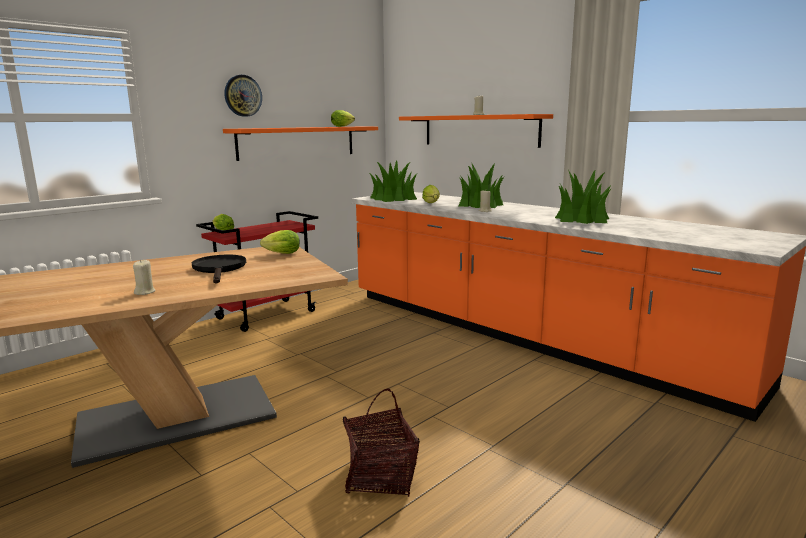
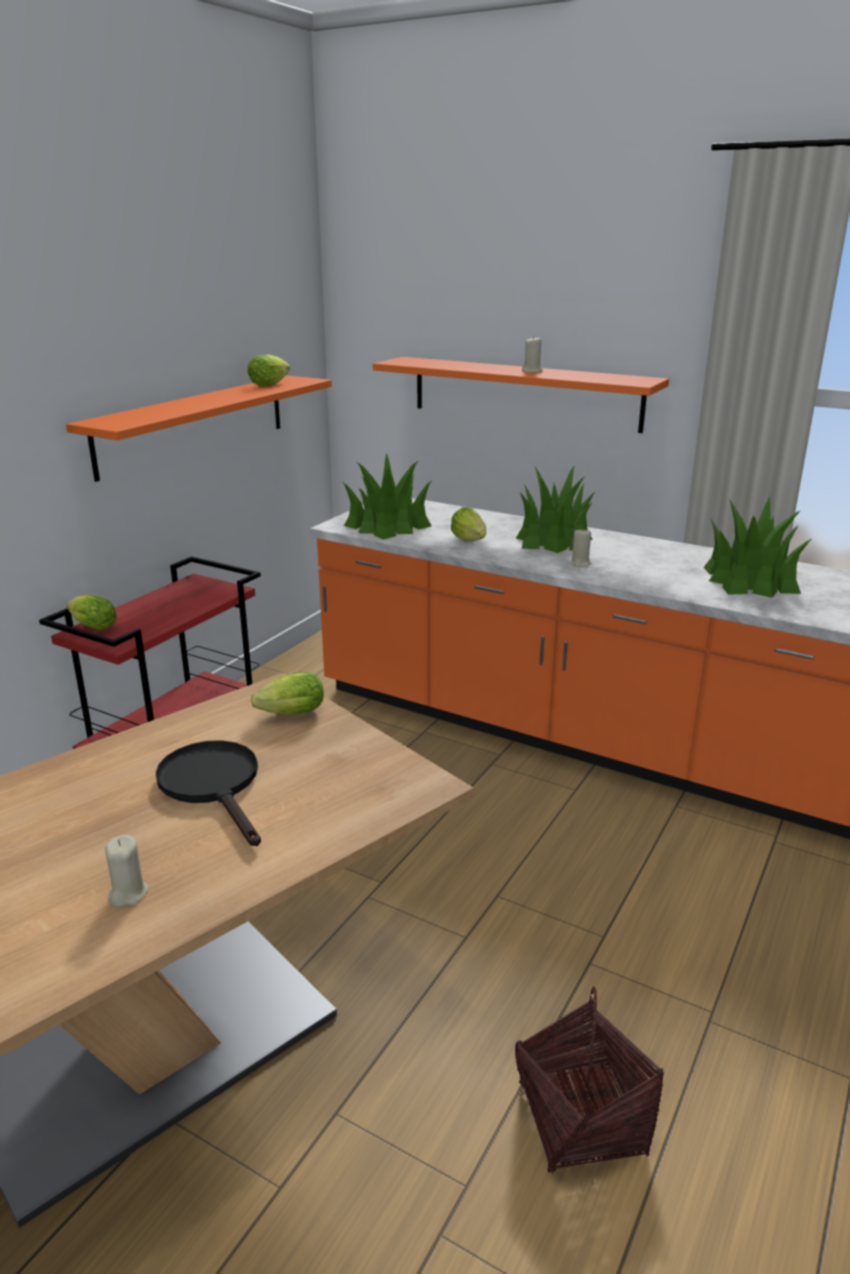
camera: 15 degrees left, 10 degrees up
wall clock [224,75,262,117] -> none

